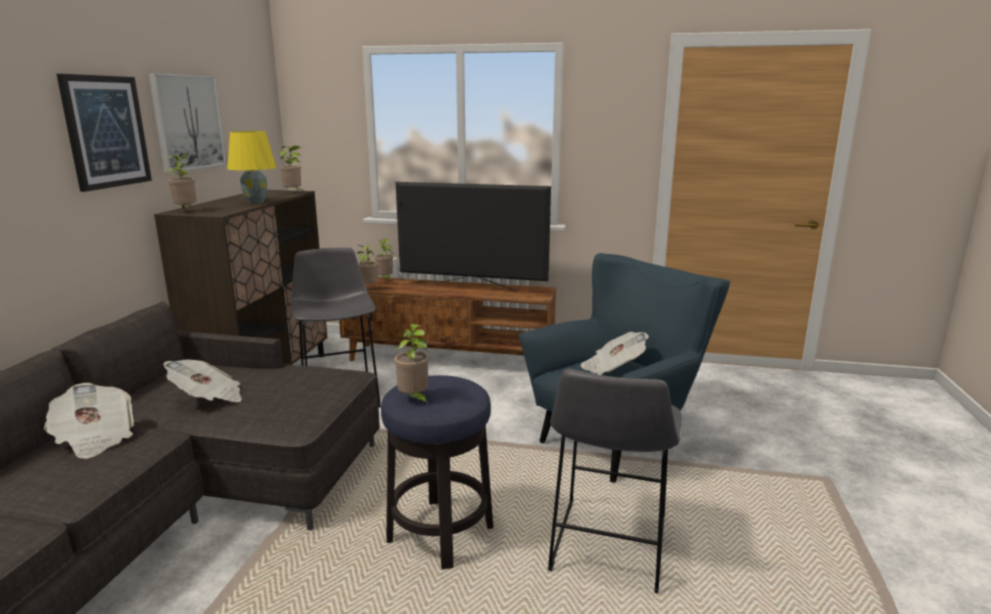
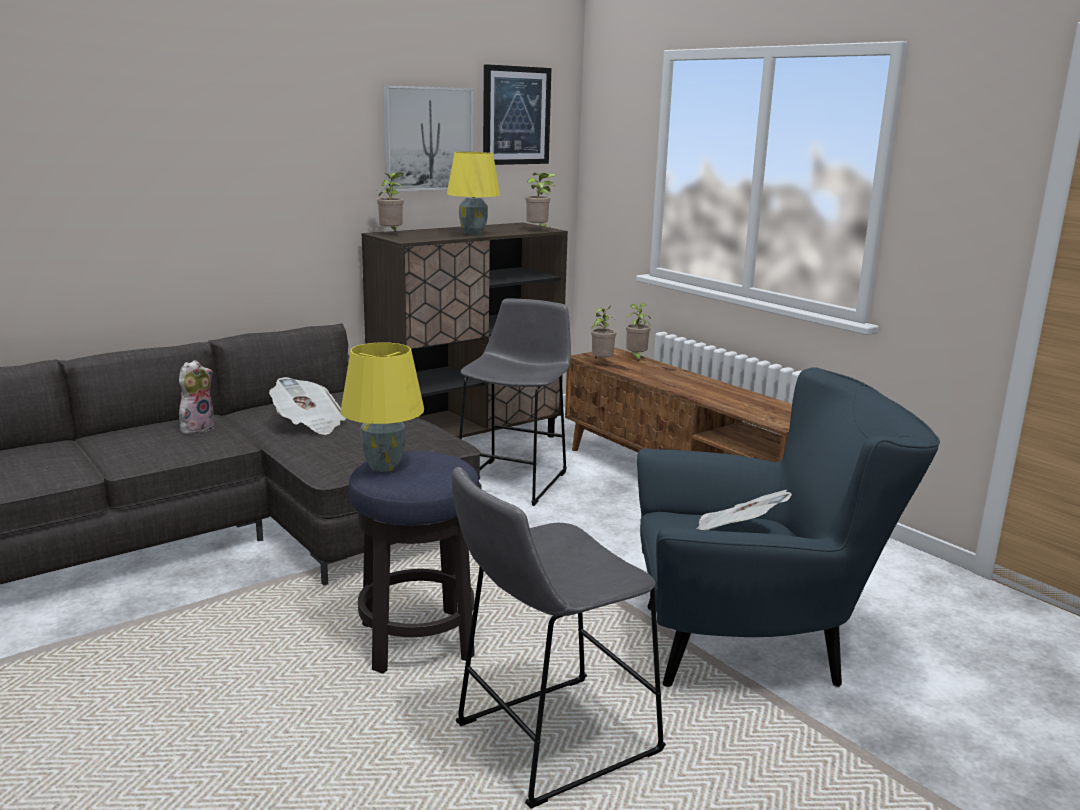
camera: 40 degrees right, 0 degrees up
newspaper [44,383,134,459] -> plush toy [179,360,214,434]
picture [57,74,152,192] -> picture moved to [483,64,551,165]
potted plant [394,324,429,406] -> yellow table lamp [340,342,424,472]
television [396,182,551,291] -> none

